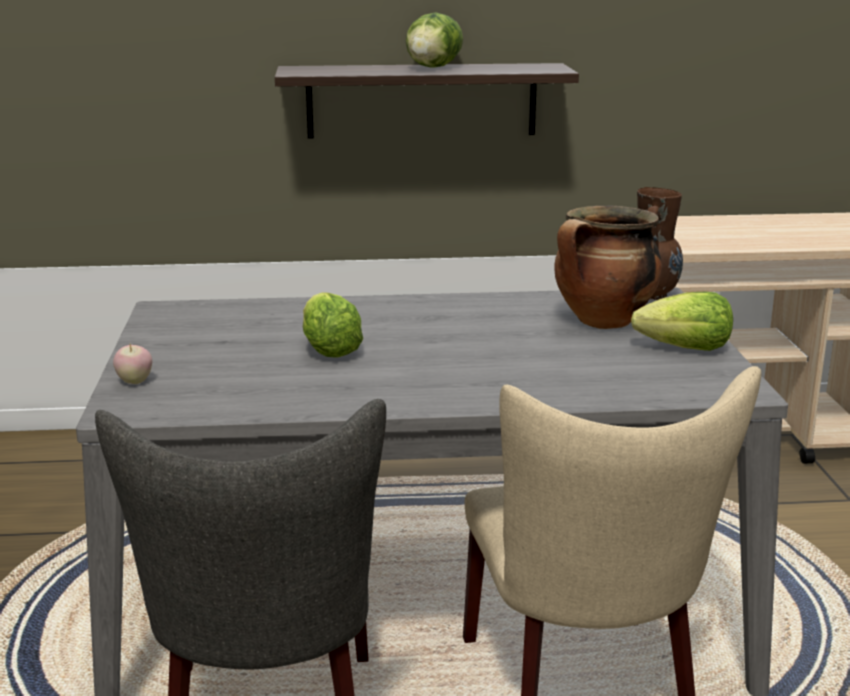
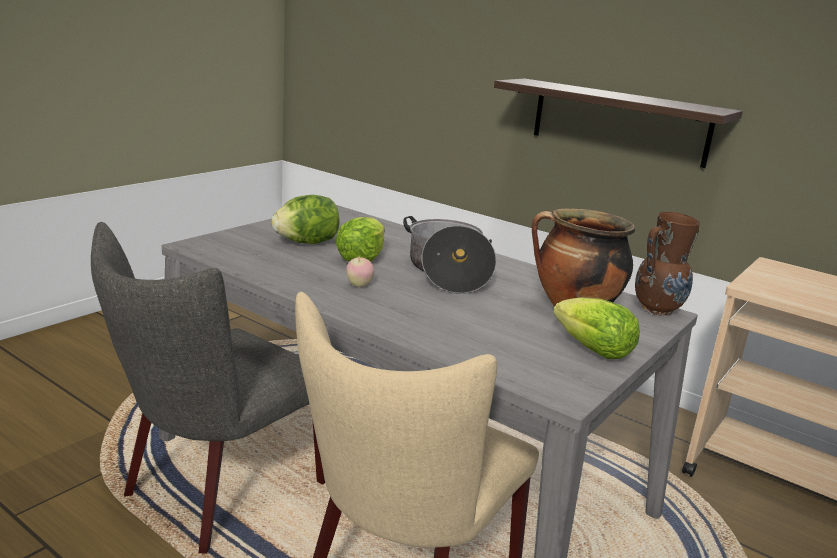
camera: 40 degrees right, 0 degrees up
apple [113,344,152,384] -> apple moved to [346,255,374,287]
lettuce [406,12,463,68] -> lettuce moved to [271,195,340,244]
none -> cooking pot [403,216,496,294]

